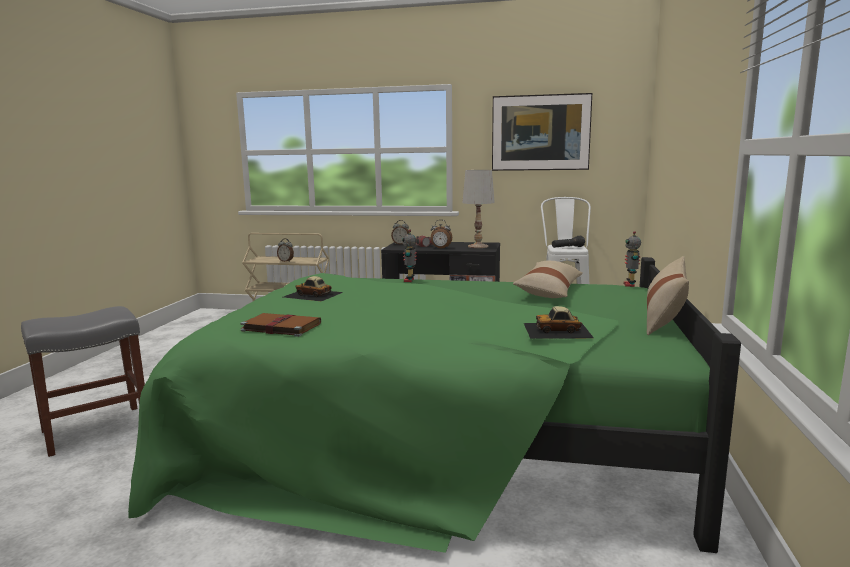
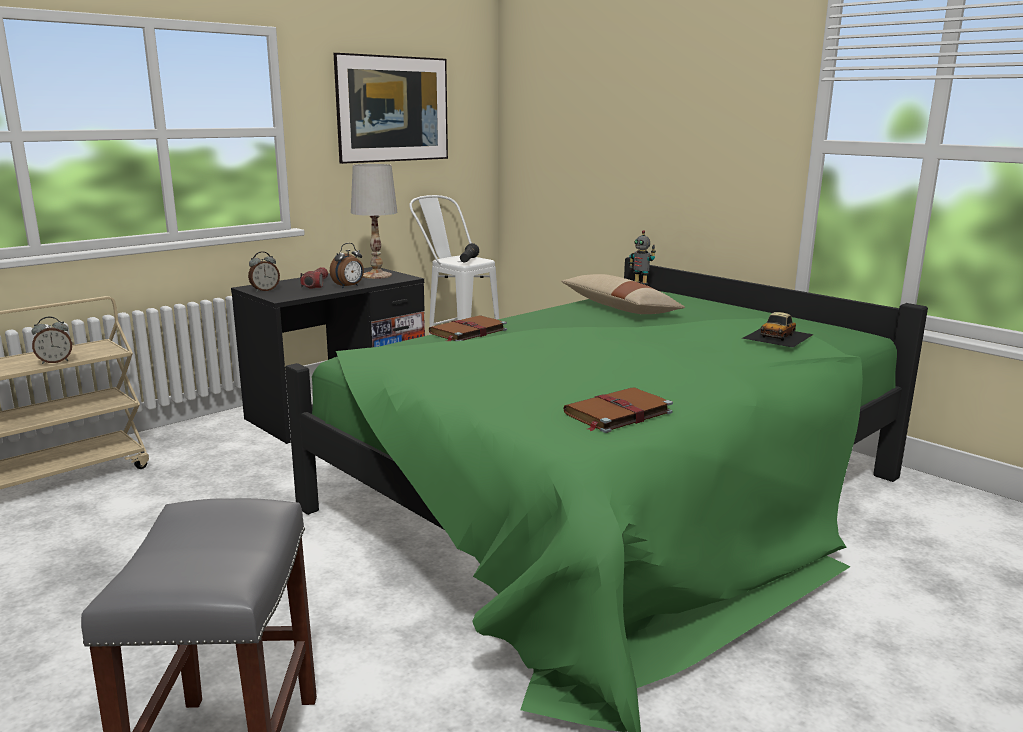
camera: 55 degrees left, 5 degrees up
toy car [284,276,343,301] -> none
toy robot [402,229,417,282] -> brown book [429,315,507,341]
beige pillow [647,256,689,335] -> none

